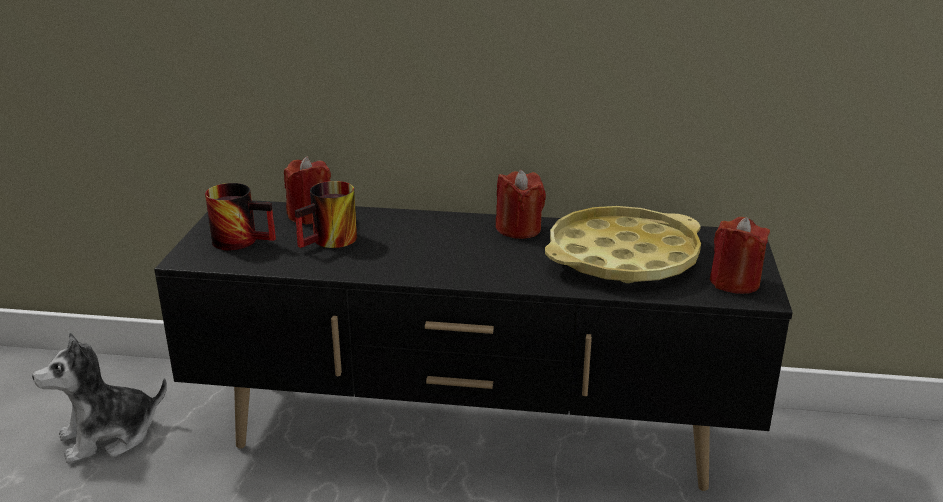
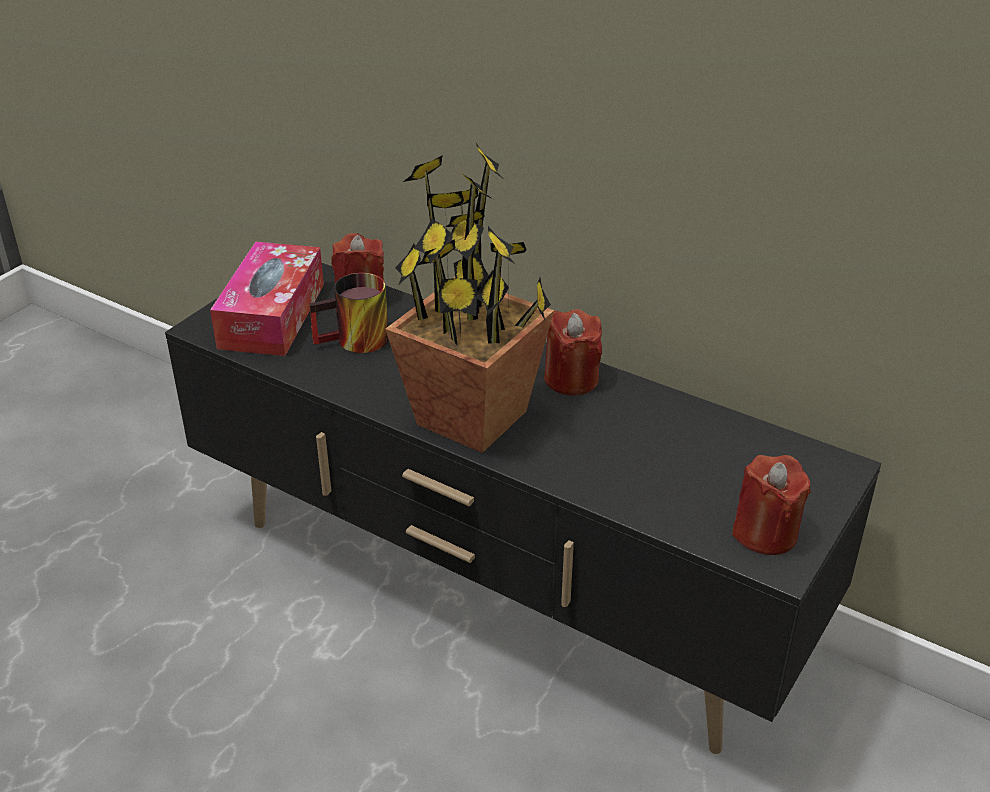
camera: 25 degrees right, 10 degrees up
plush toy [32,332,167,464] -> none
mug [205,183,276,250] -> tissue box [210,242,324,356]
yellow tray [545,206,701,283] -> none
none -> potted plant [385,143,554,453]

